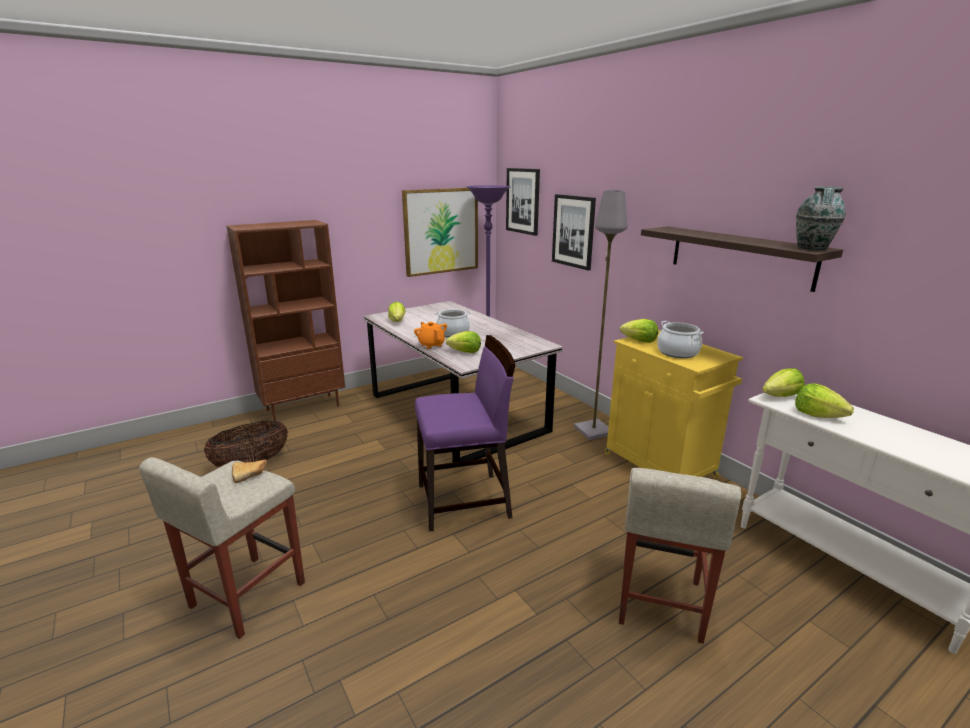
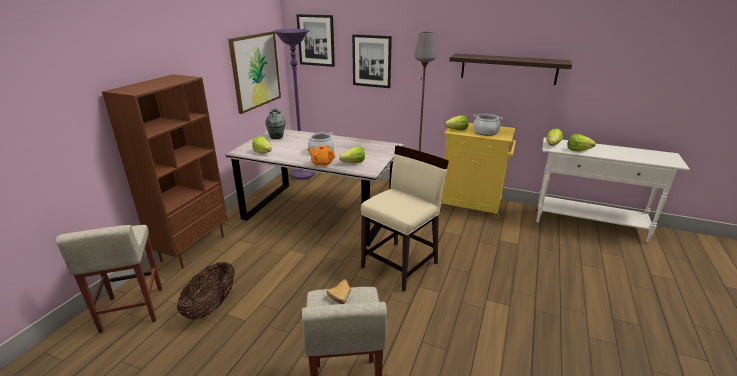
camera: 35 degrees left, 5 degrees up
purple chair [415,335,515,531] -> beige chair [361,145,449,291]
beige stool [619,468,741,644] -> beige stool moved to [56,225,162,333]
vase [796,186,846,250] -> vase moved to [265,109,286,139]

